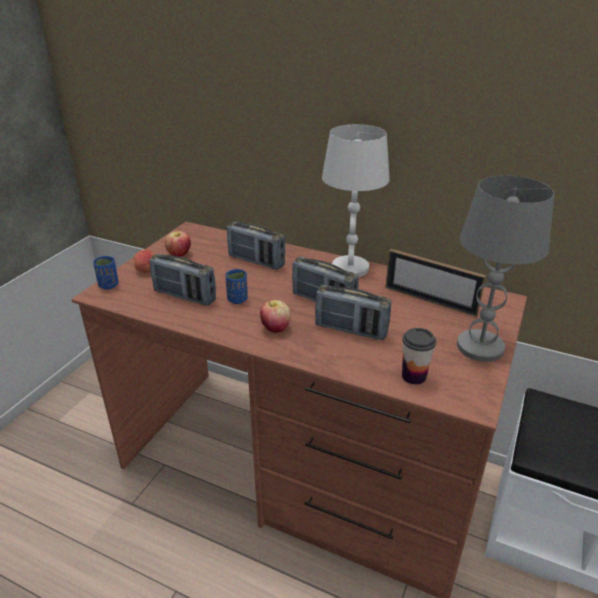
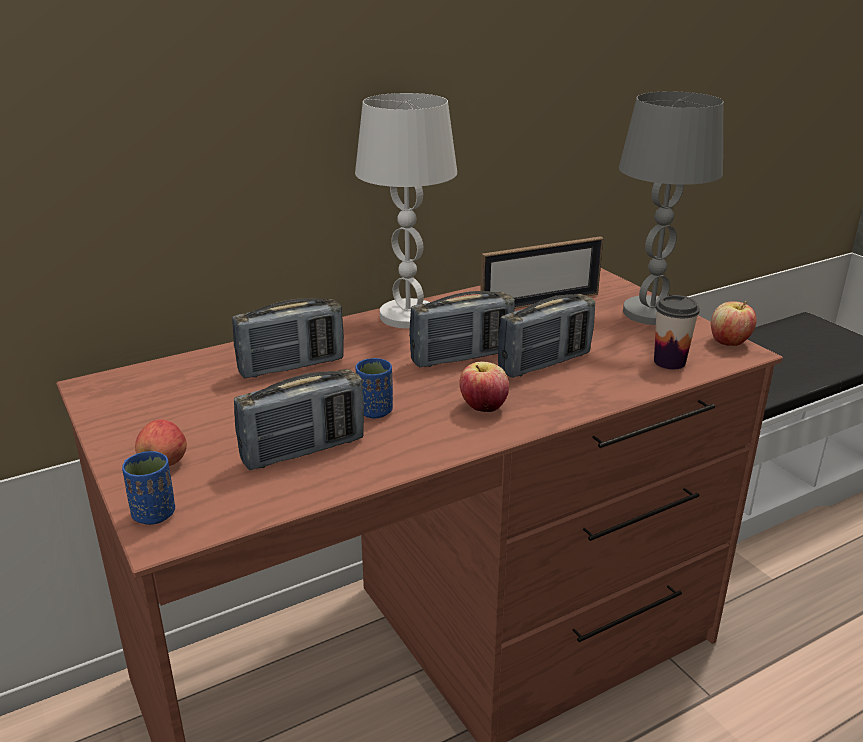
camera: 55 degrees left, 5 degrees down
apple [165,231,191,257] -> apple moved to [711,301,757,346]

